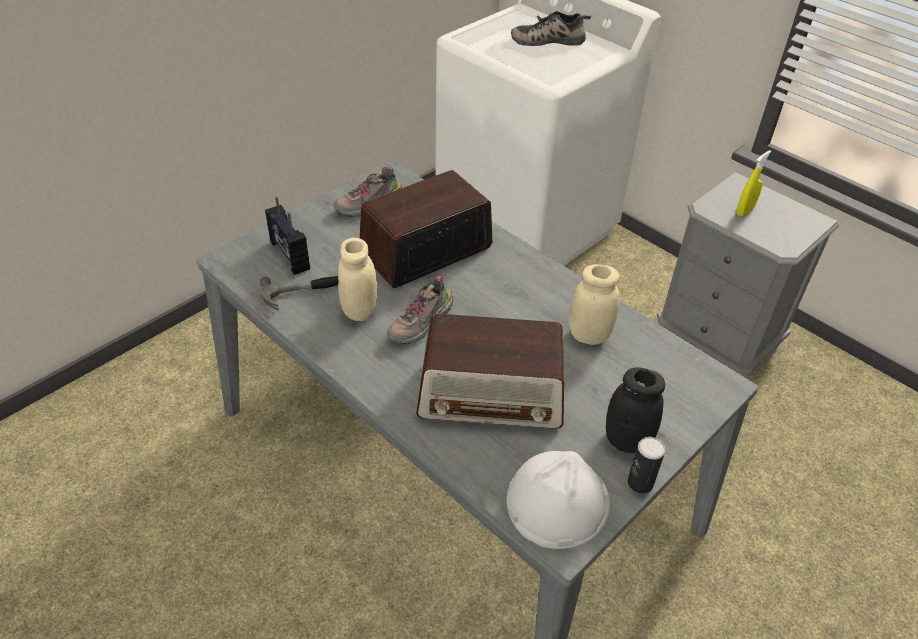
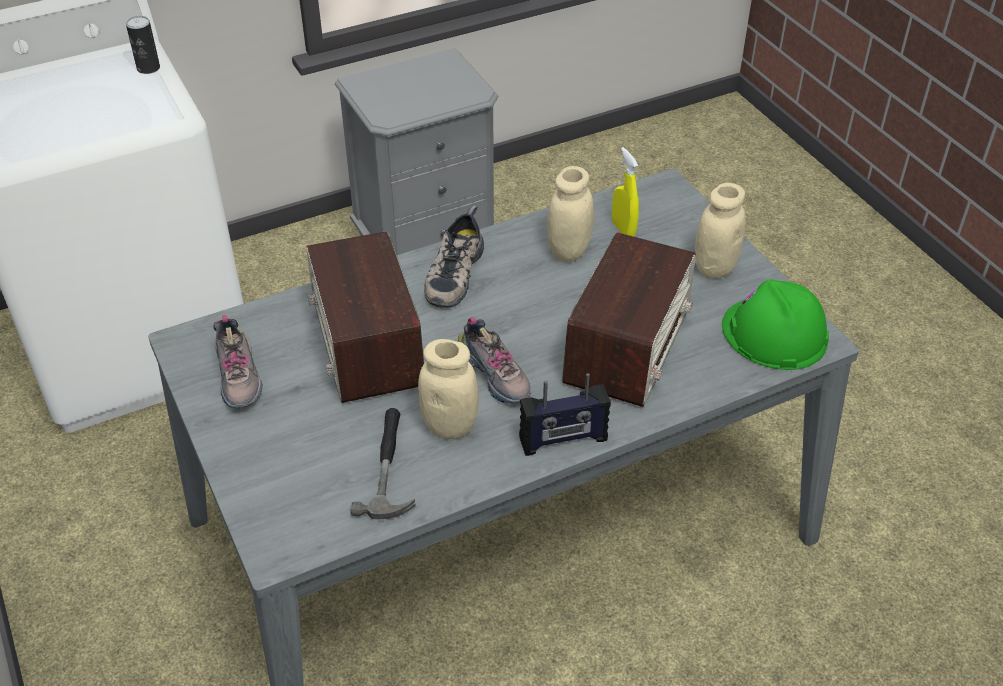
camera: 70 degrees left, 0 degrees up
radio [265,196,310,275] -> radio moved to [519,373,611,456]
white hard hat [507,451,610,549] -> green hard hat [722,280,829,370]
shoe [511,11,591,46] -> shoe moved to [424,205,484,308]
black jar [606,367,665,453] -> beige jar [695,183,746,278]
can [627,437,665,494] -> can moved to [126,16,160,74]
yellow spray bottle [736,150,771,216] -> yellow spray bottle moved to [612,147,639,237]

